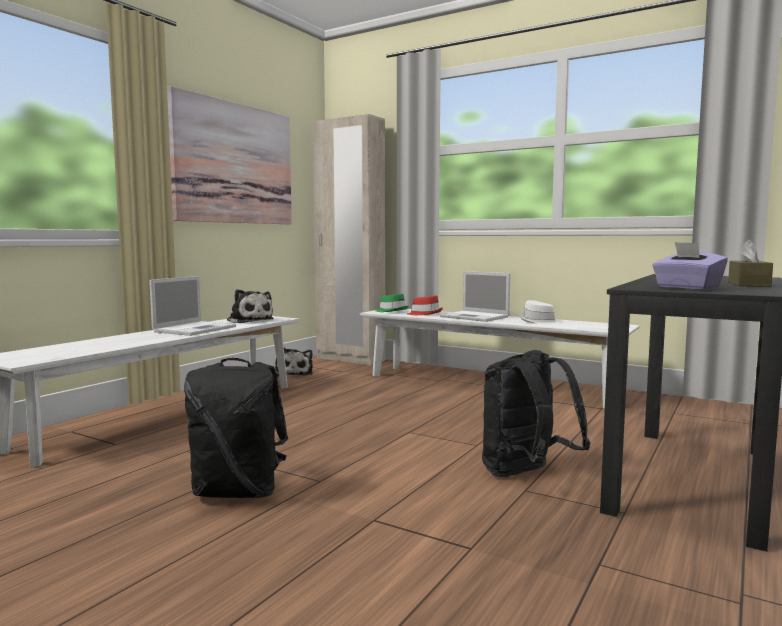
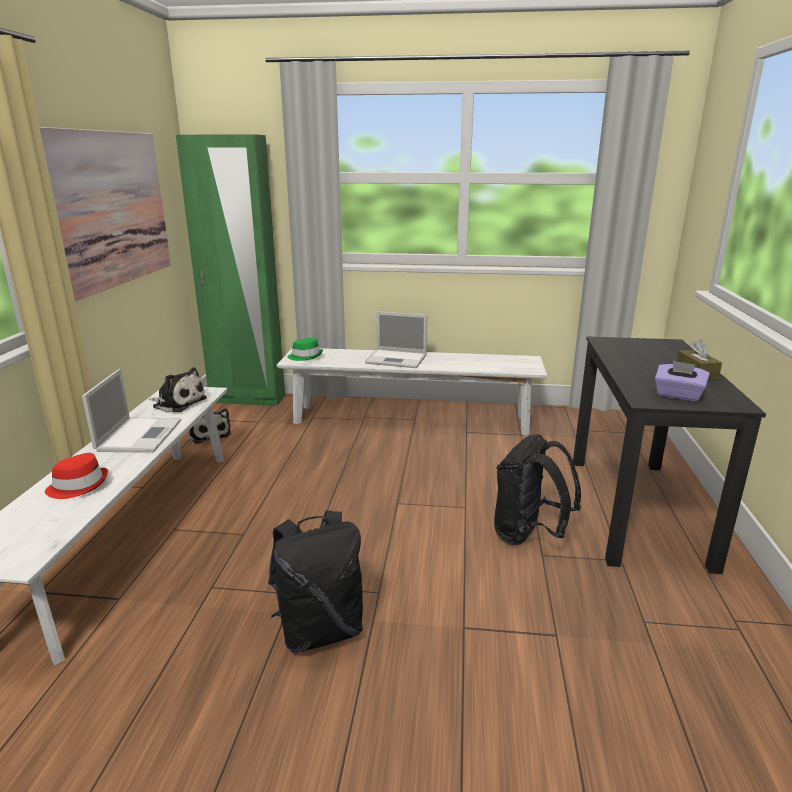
camera: 25 degrees left, 15 degrees up
beige wardrobe [313,114,385,365] -> green wardrobe [176,134,285,406]
red hat [407,295,443,315] -> red hat moved to [45,453,108,499]
white hat [519,300,560,324] -> none

